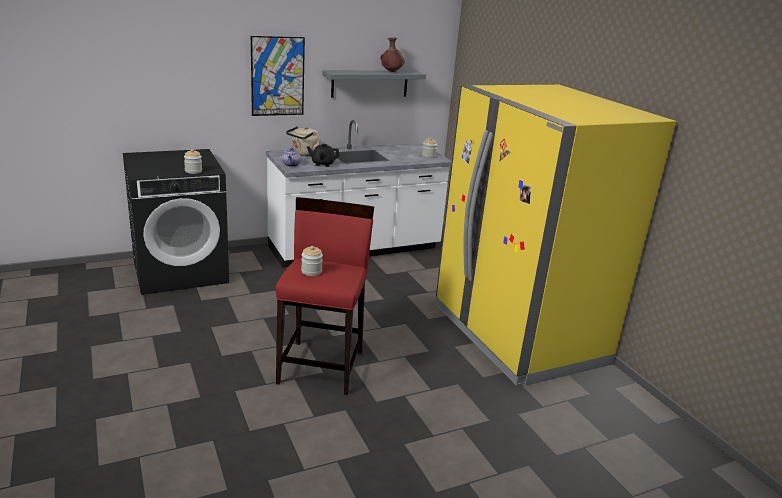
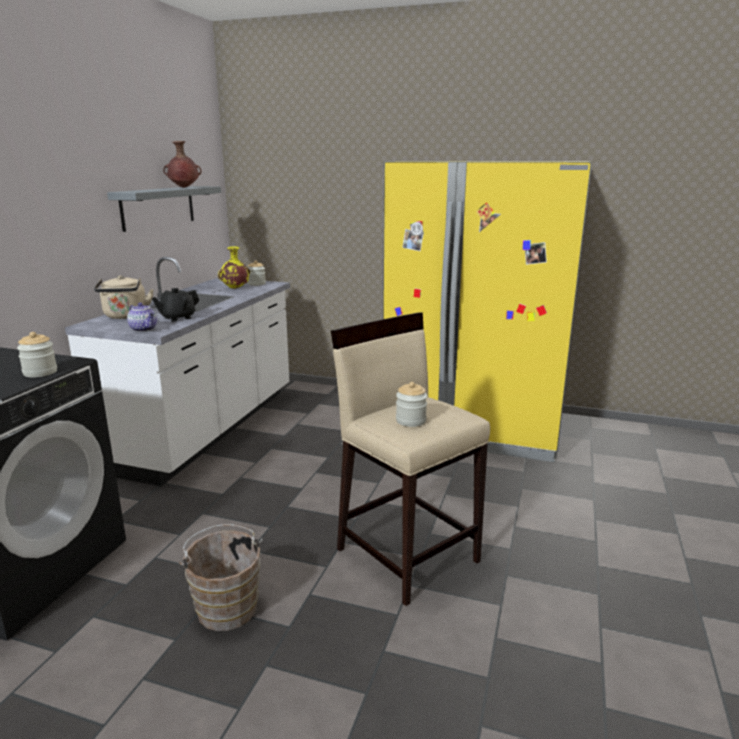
camera: 45 degrees left, 5 degrees down
picture [251,36,305,116] -> none
red stool [276,197,374,395] -> beige stool [331,313,490,606]
none -> brown bucket [179,524,263,631]
none -> yellow vase [218,246,250,289]

